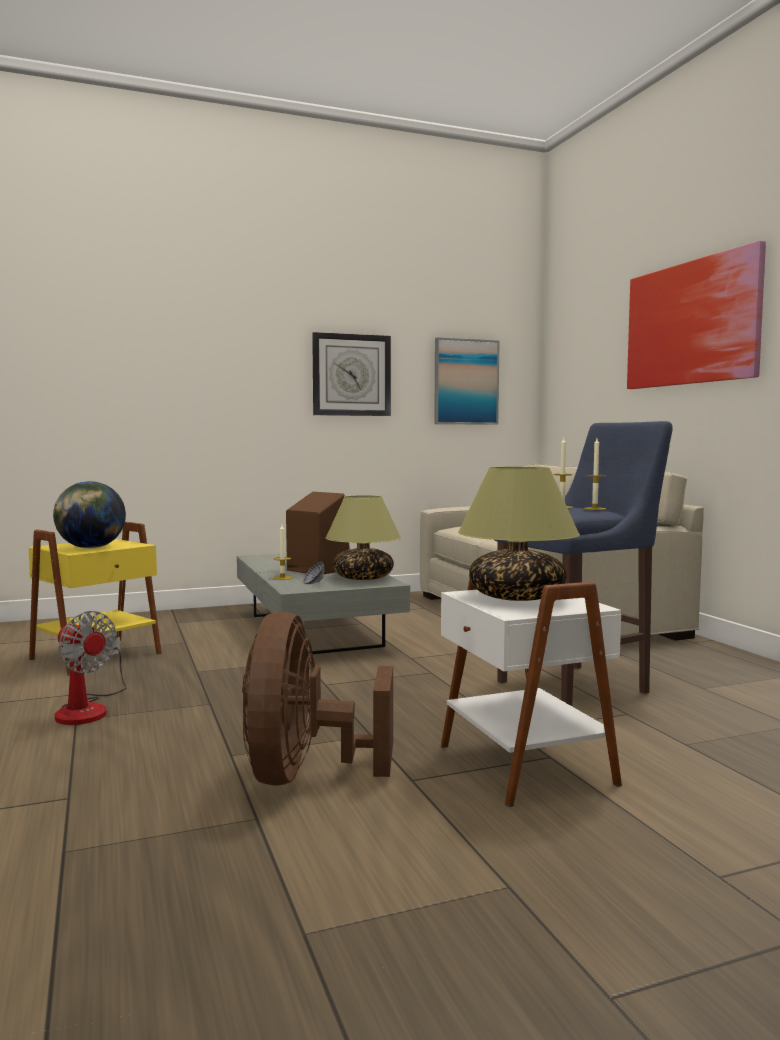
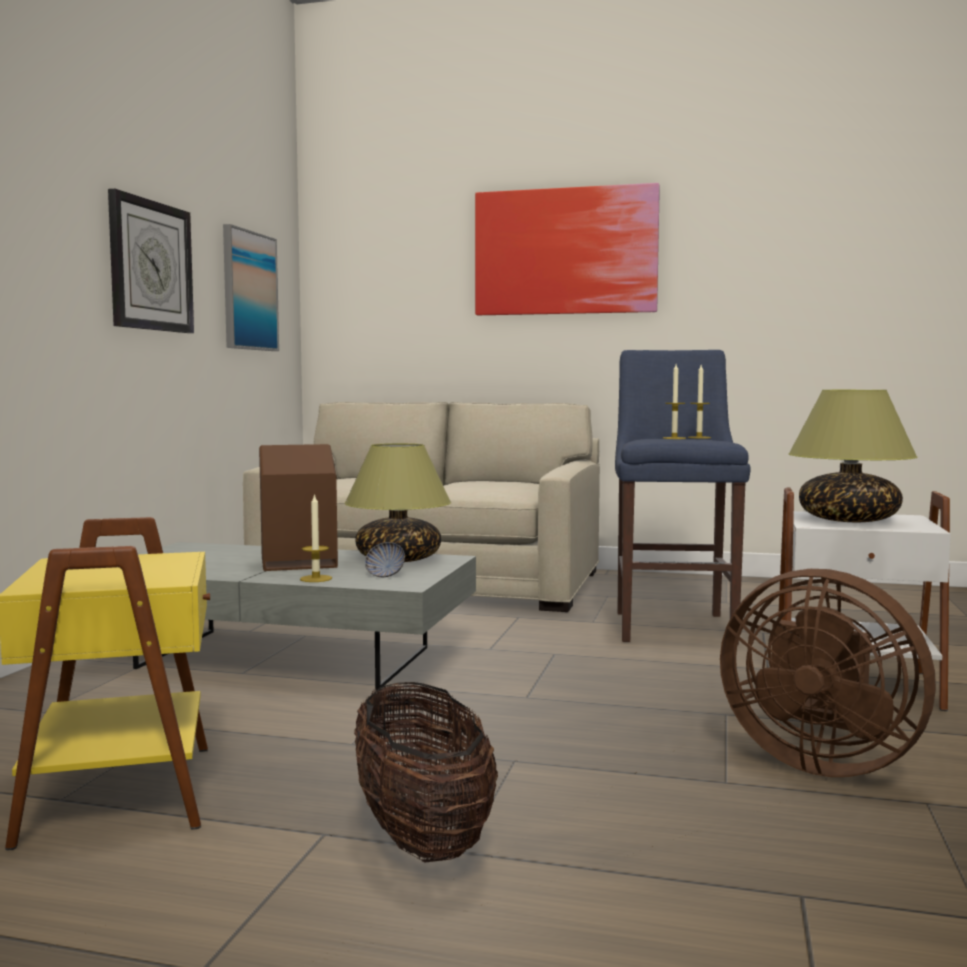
camera: 55 degrees left, 0 degrees up
globe [53,481,126,548] -> none
fan [55,611,127,725] -> basket [354,682,498,862]

